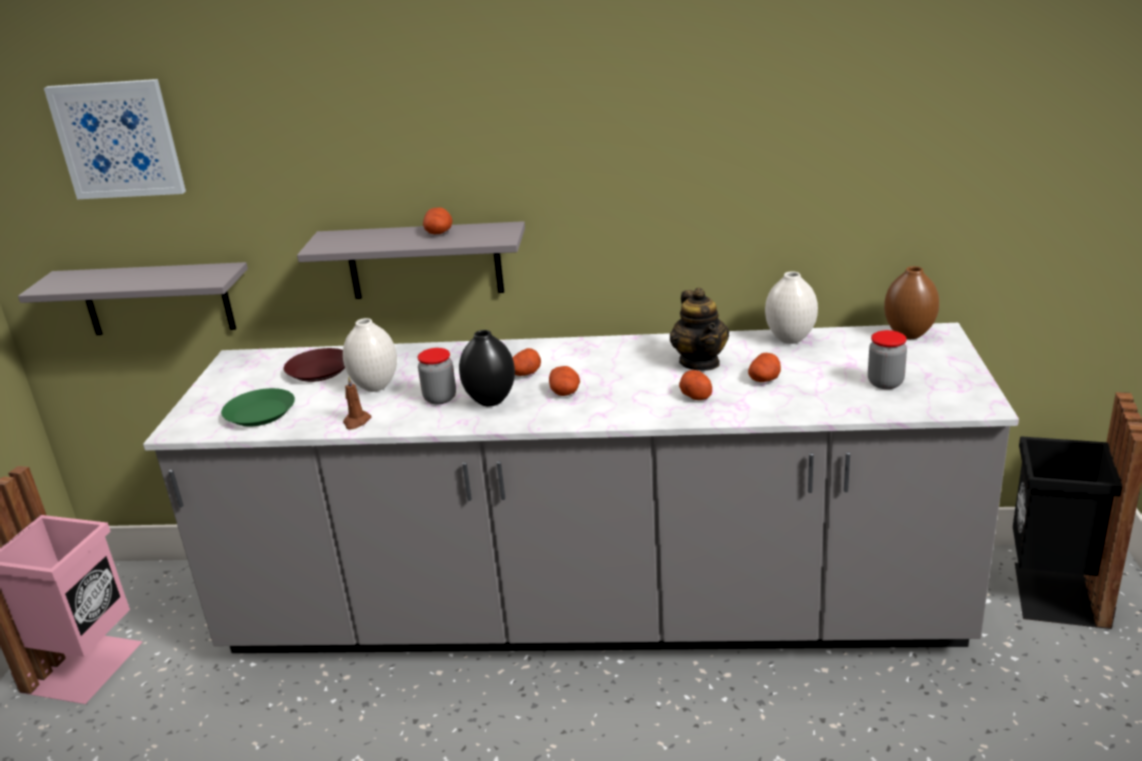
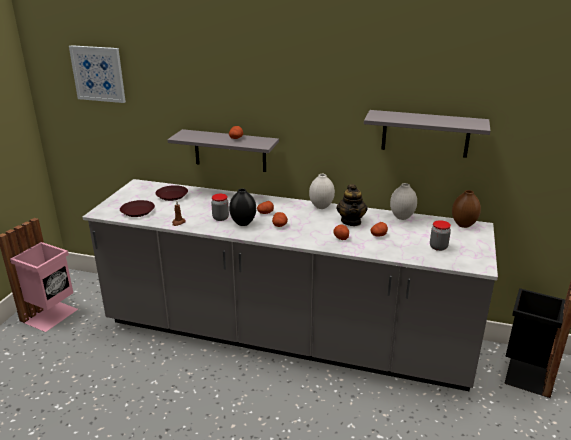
camera: 10 degrees right, 0 degrees up
grey shelf [18,262,248,335] -> grey shelf moved to [364,110,491,158]
green plate [221,388,295,426] -> brown plate [120,200,155,217]
white vase [343,318,397,392] -> white vase moved to [309,174,335,209]

